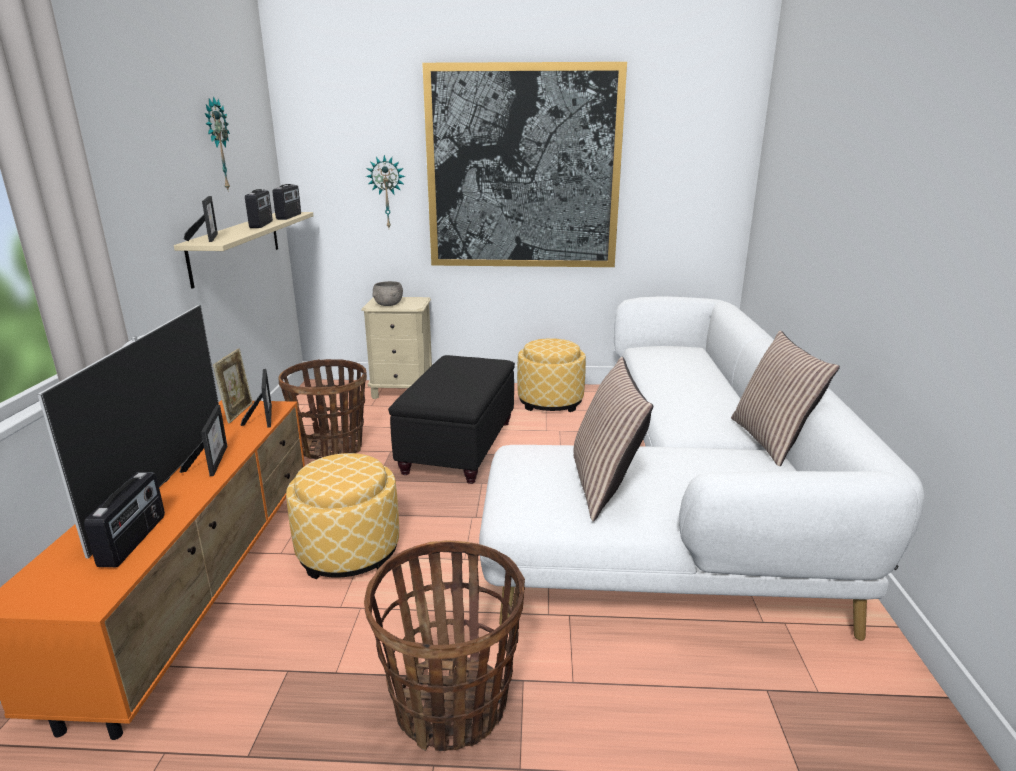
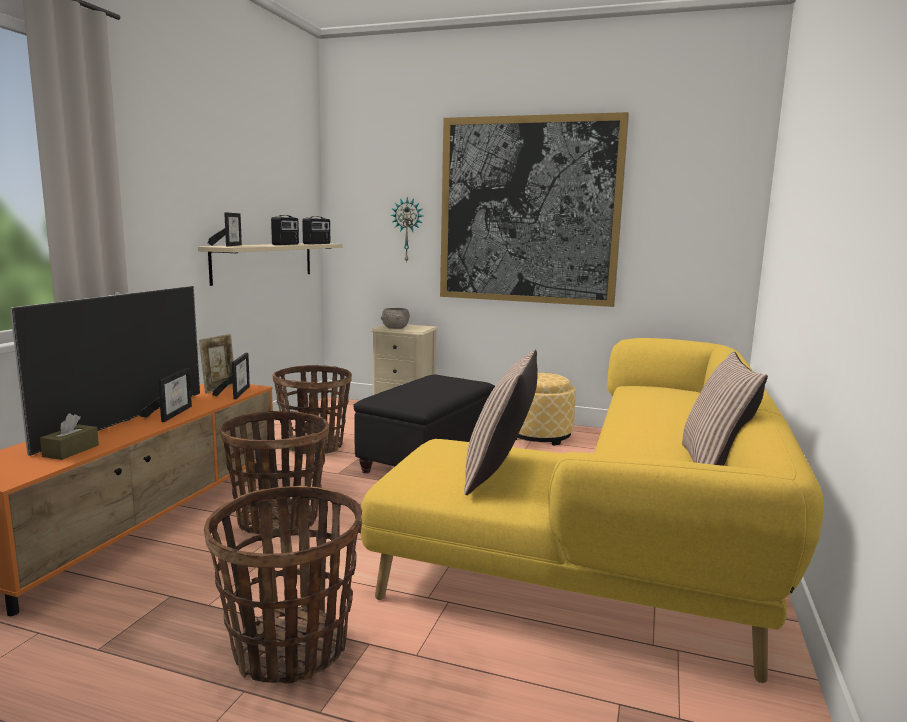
camera: 15 degrees right, 10 degrees down
radio [84,472,165,567] -> brown tissue box [40,414,99,460]
wall clock [205,96,230,192] -> none
ottoman [286,453,399,579] -> basket [220,411,329,535]
white sofa [479,297,924,641] -> yellow sofa [361,338,823,683]

